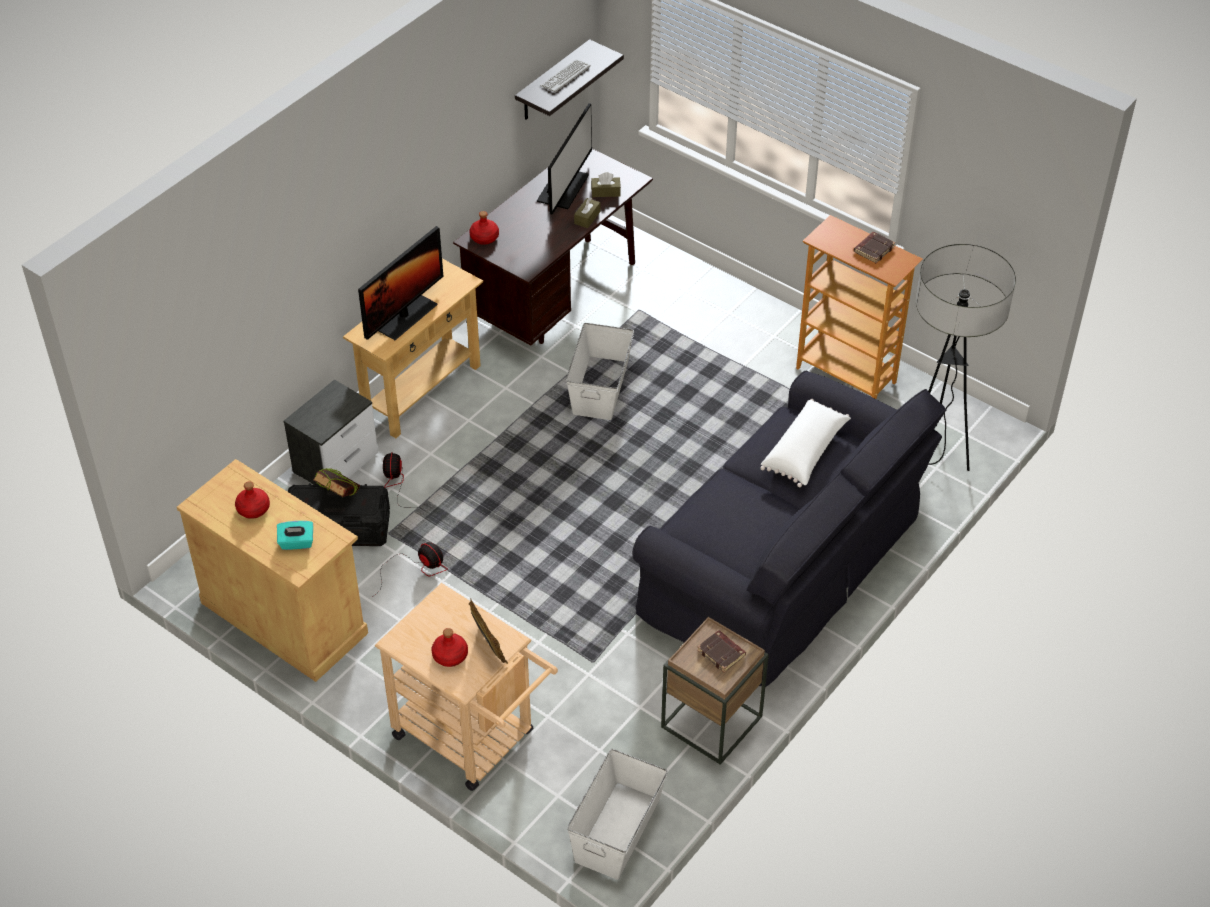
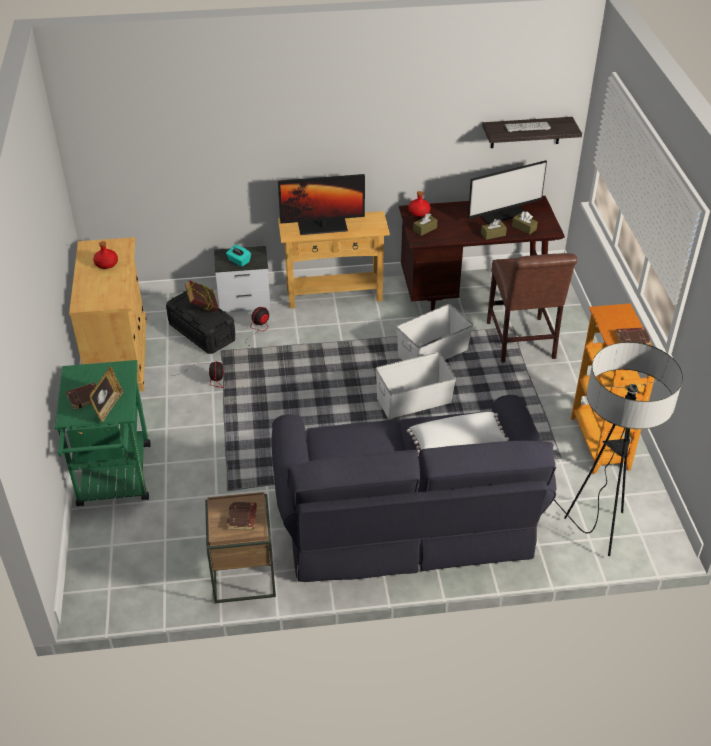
camera: 45 degrees right, 5 degrees down
turquoise tissue box [277,521,313,550] -> turquoise tissue box moved to [226,245,251,267]
beige cart [375,583,558,791] -> green cart [54,360,150,506]
red bottle [431,628,468,667] -> brown book [66,383,96,410]
white storage box [567,749,668,880] -> white storage box moved to [376,352,456,419]
none -> brown tissue box [413,213,437,236]
none -> brown chair [487,253,577,363]

